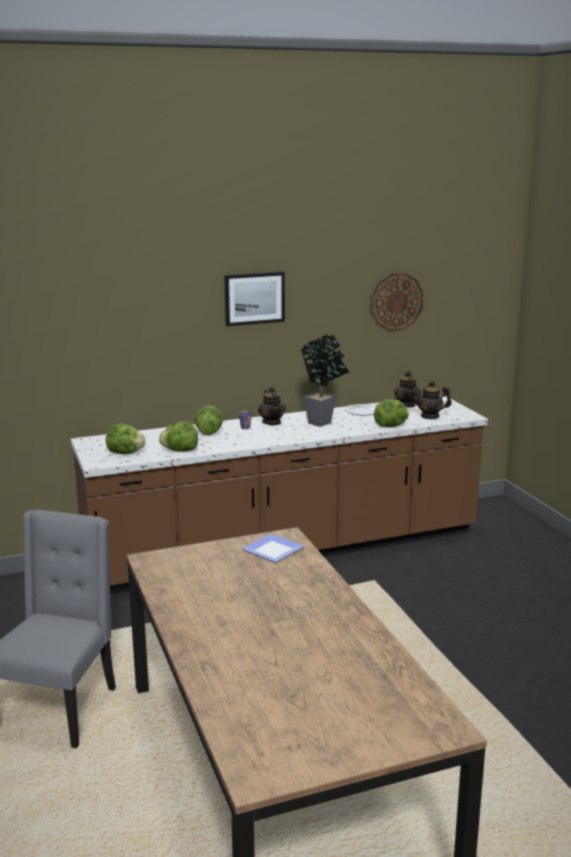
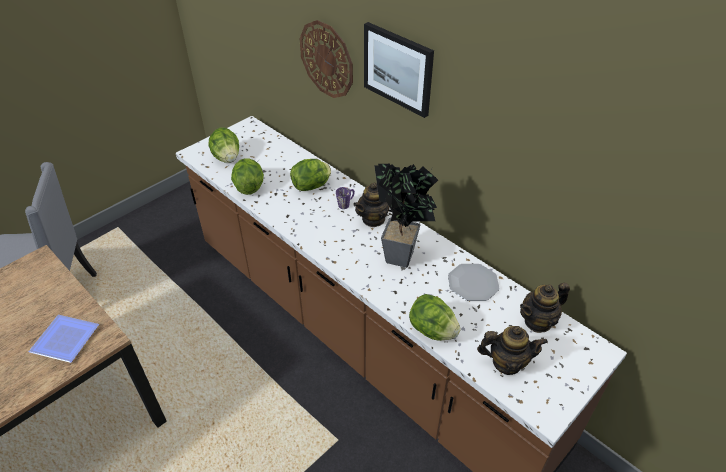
camera: 65 degrees right, 25 degrees up
wall clock [370,273,424,332] -> wall clock moved to [299,20,353,98]
teapot [411,381,452,419] -> teapot turned 120 degrees clockwise [477,326,548,375]

